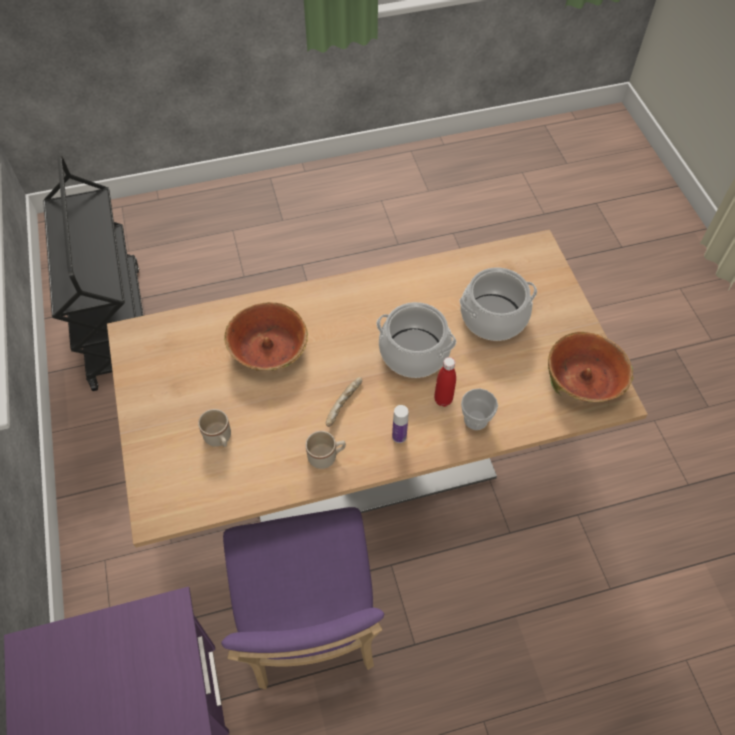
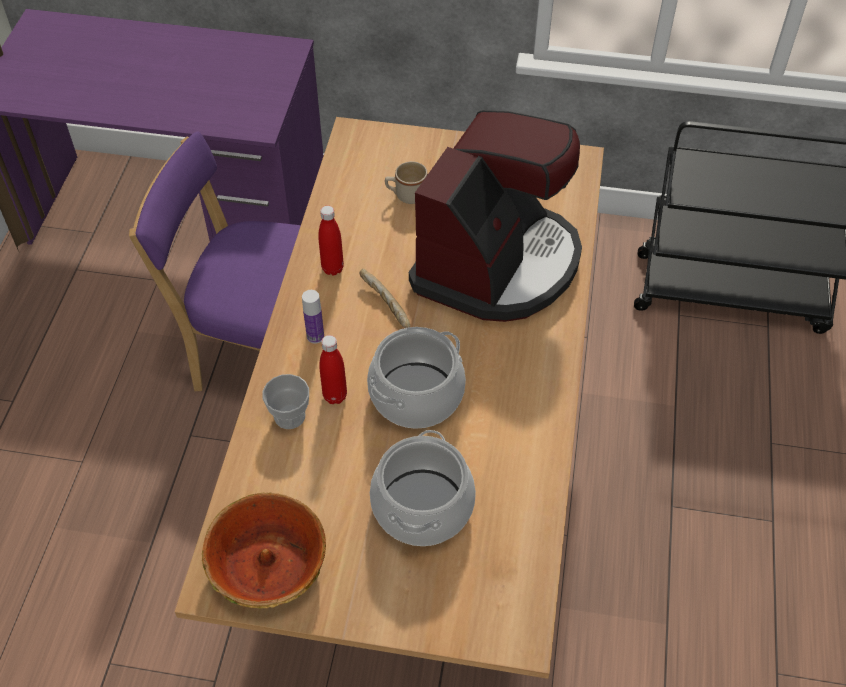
camera: 115 degrees right, 5 degrees down
bowl [224,302,308,371] -> coffee machine [409,110,582,322]
beige mug [305,431,346,469] -> red bottle [318,206,344,276]

